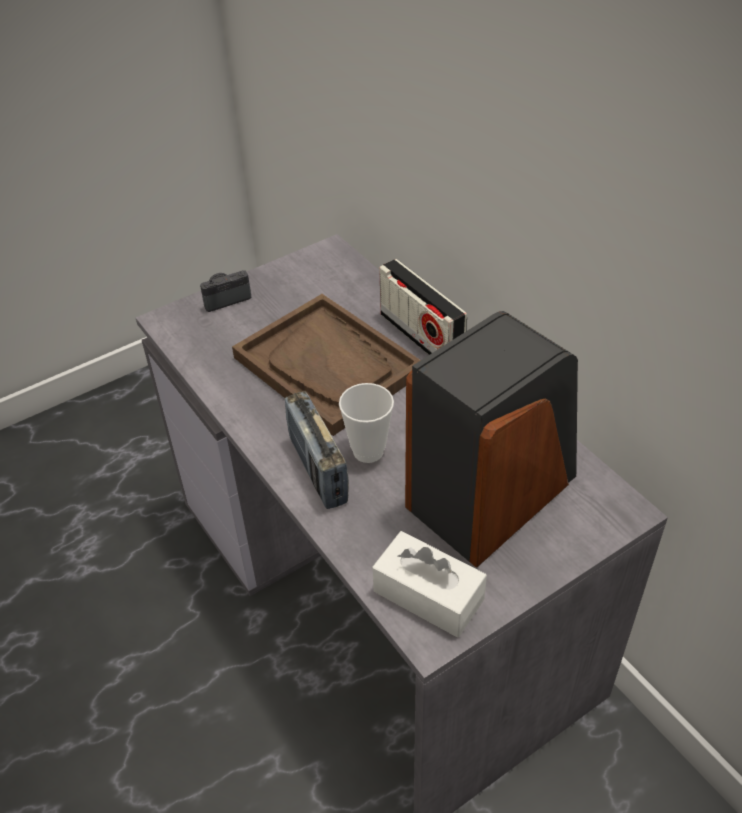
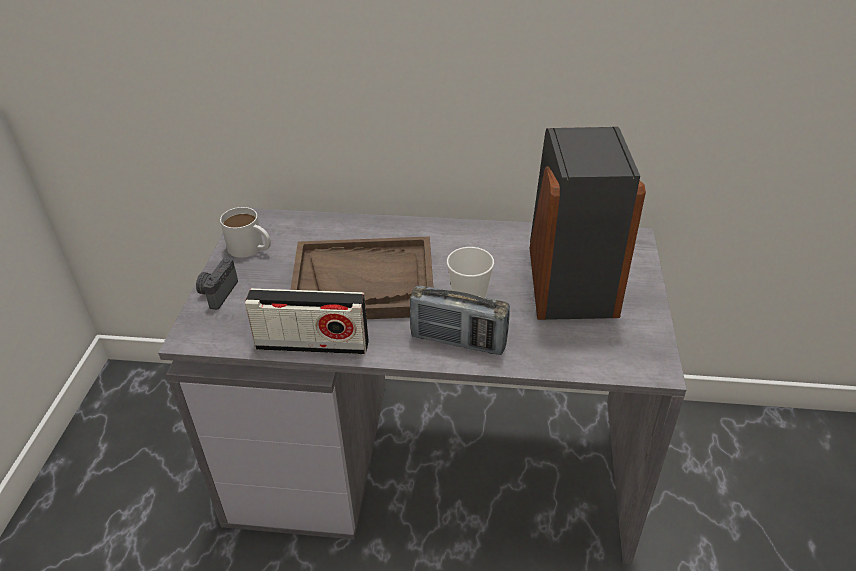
camera: 50 degrees left, 5 degrees down
white tissue box [372,531,487,638] -> none
radio [379,259,467,355] -> radio moved to [245,288,369,355]
none -> white mug [220,207,271,258]

